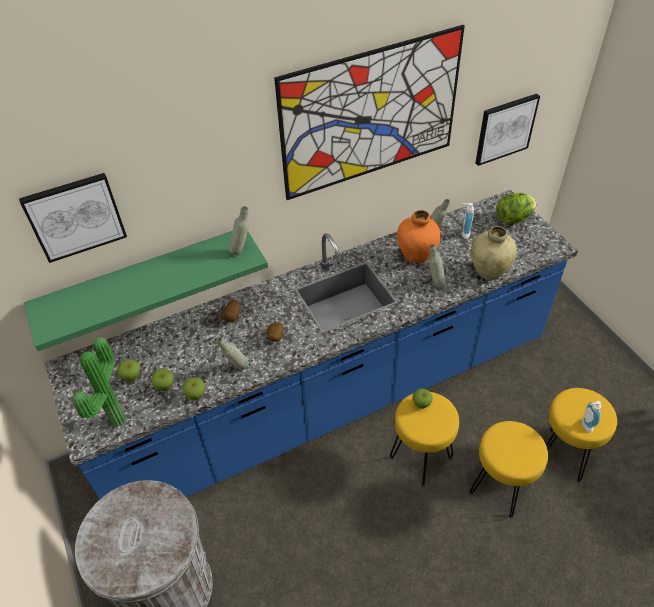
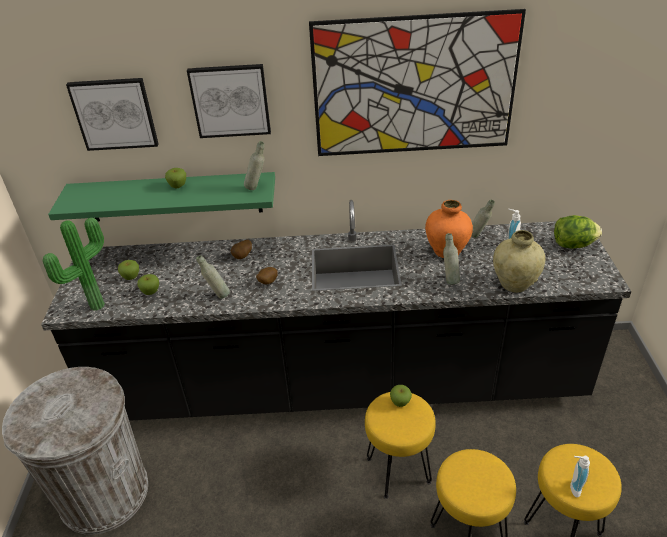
camera: 25 degrees right, 10 degrees down
blue counter [45,190,578,499] -> black counter [41,200,631,421]
apple [182,377,205,401] -> apple moved to [165,168,186,188]
picture [475,94,540,166] -> picture moved to [187,64,271,138]

